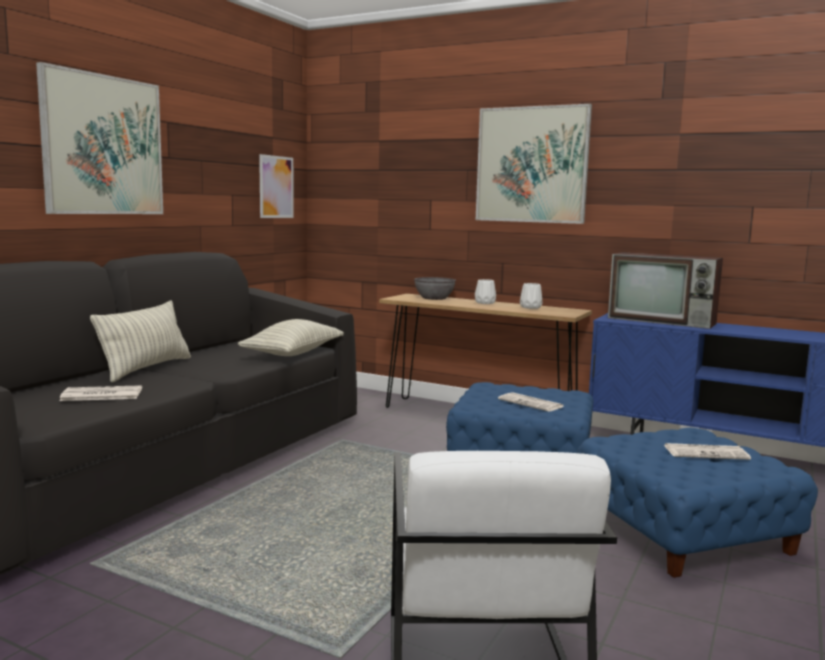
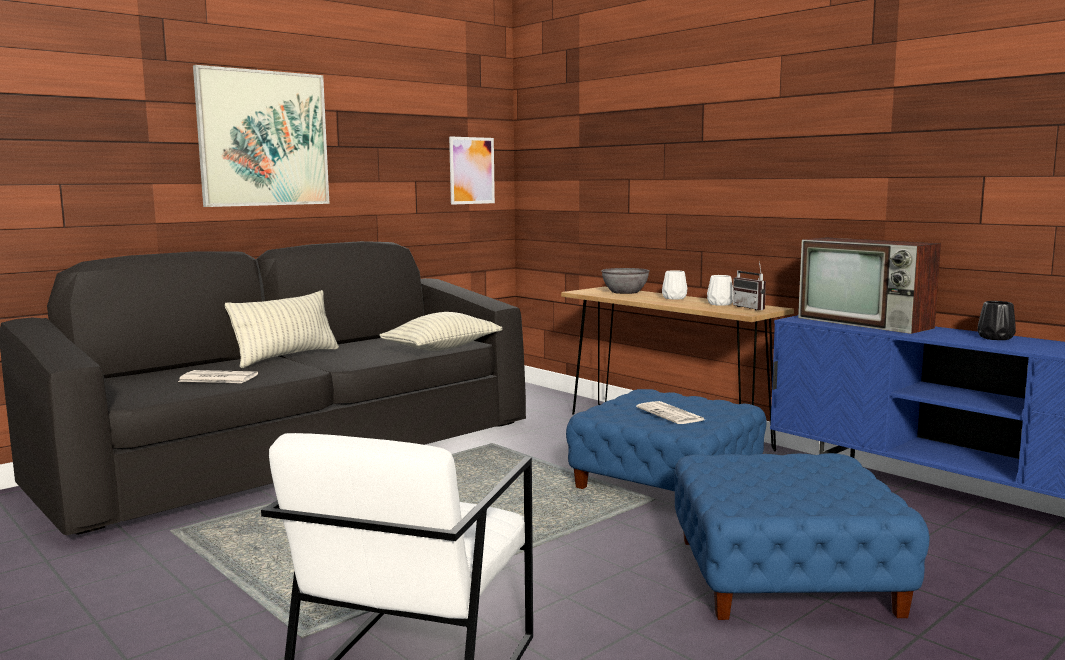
camera: 20 degrees right, 0 degrees up
picture [476,104,592,224] -> none
newspaper [664,443,751,460] -> none
none -> radio [733,261,766,310]
none -> black vase [977,301,1016,340]

